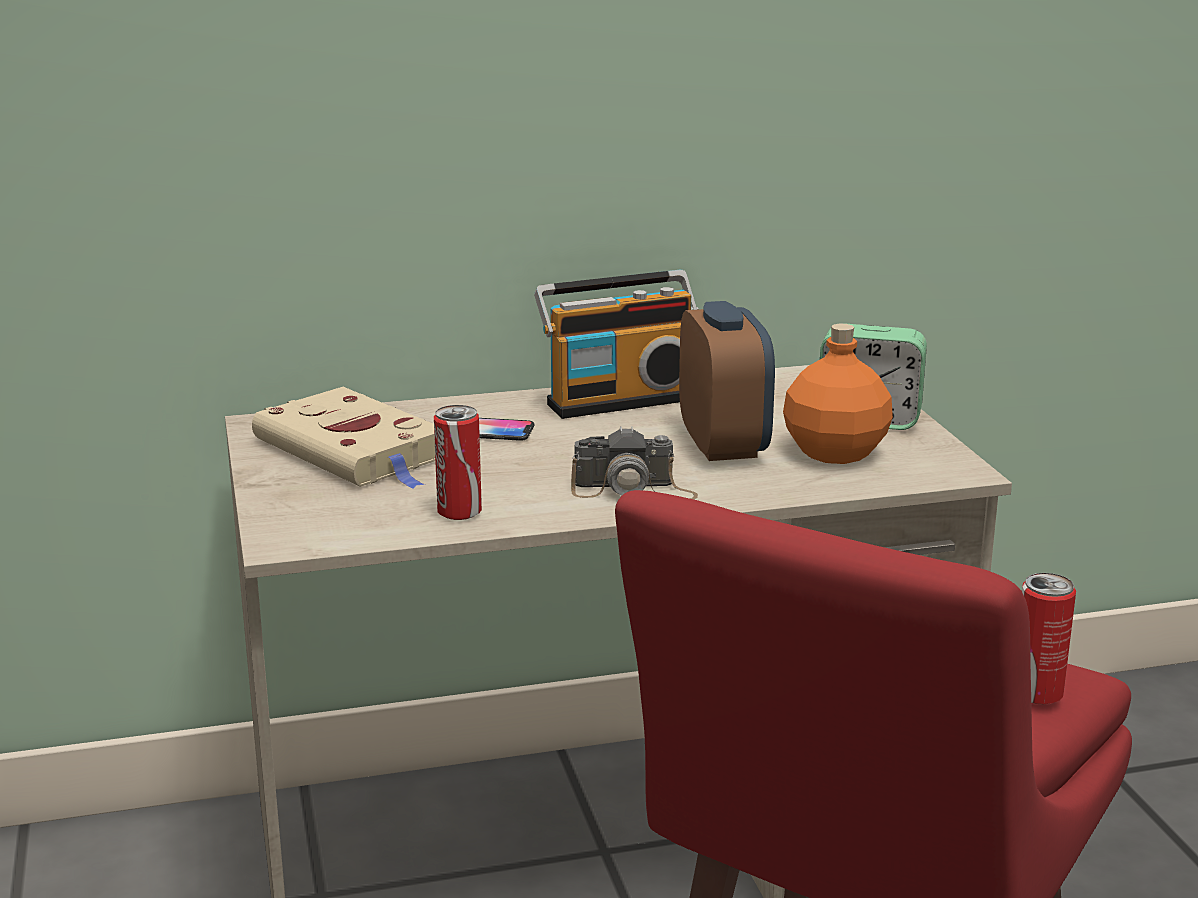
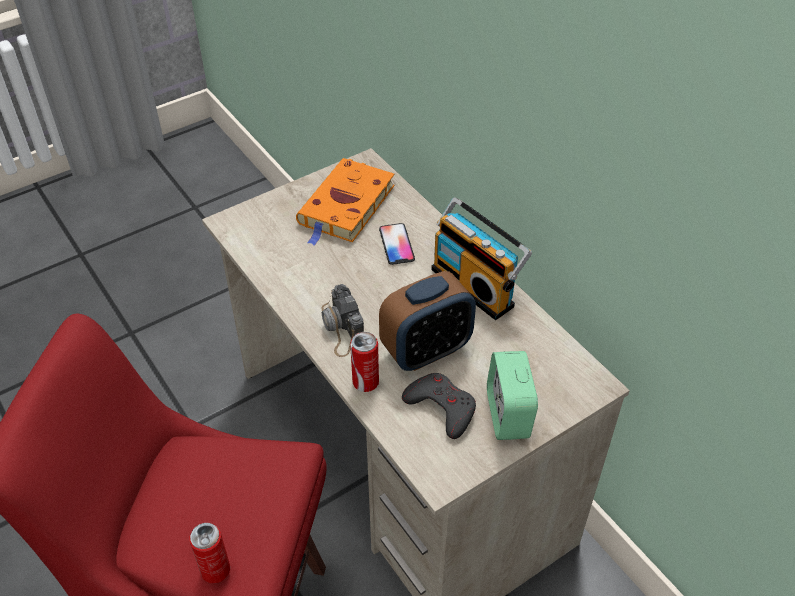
camera: 70 degrees right, 25 degrees up
beige book [252,387,435,488] -> orange book [296,158,395,246]
can [434,405,482,520] -> can moved to [350,332,379,392]
orange bottle [783,323,893,464] -> grey game controller [402,373,476,439]

